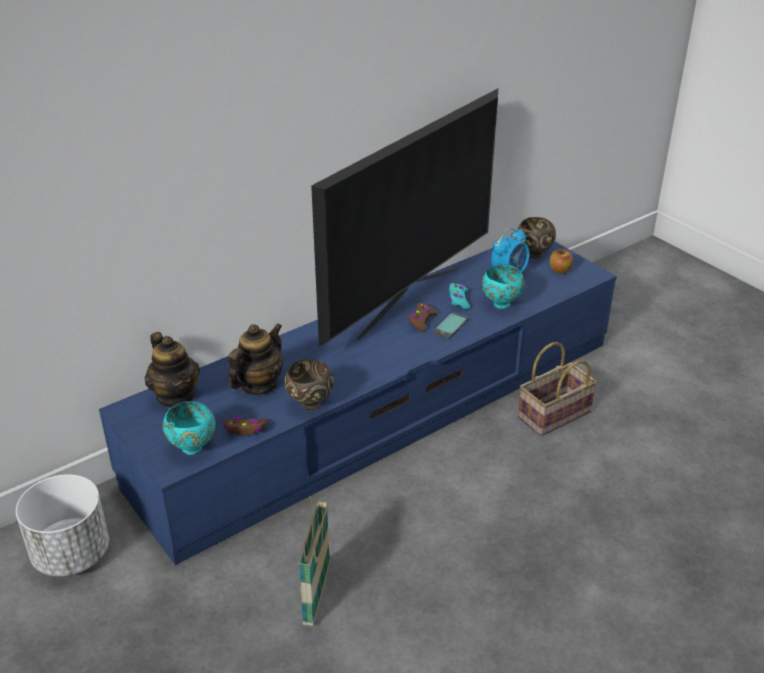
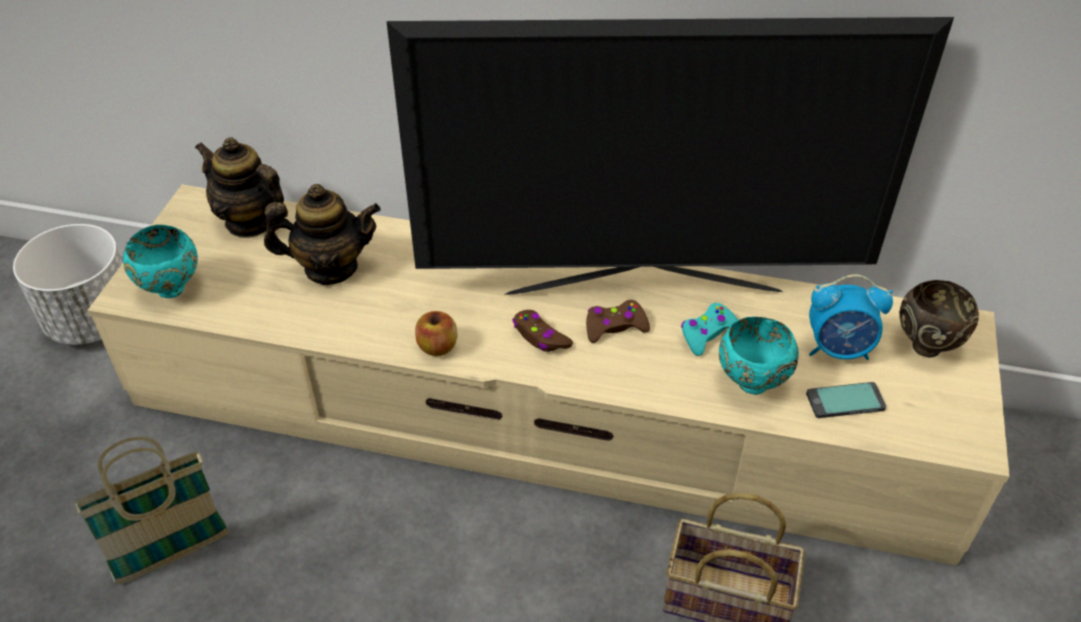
camera: 50 degrees right, 10 degrees up
blue tv stand [99,239,617,565] -> beige tv stand [87,185,1010,566]
teapot [145,332,200,407] -> teapot turned 105 degrees clockwise [195,137,288,238]
brown game controller [224,417,268,435] -> brown game controller moved to [512,310,573,352]
brown bowl [284,359,334,410] -> none
phone [433,312,468,339] -> phone moved to [806,382,886,418]
apple [550,249,573,273] -> apple moved to [415,311,458,356]

